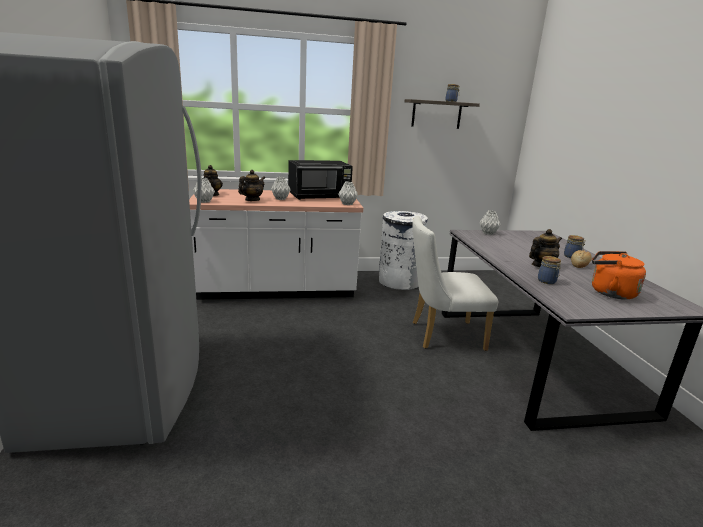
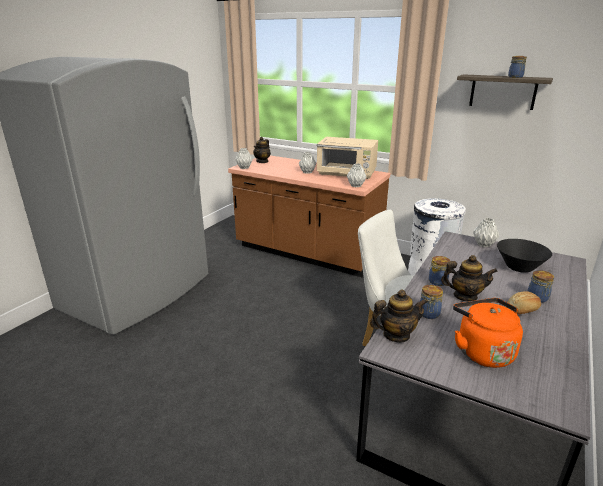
camera: 40 degrees right, 5 degrees up
white counter [189,189,363,300] -> brown counter [228,155,390,278]
teapot [238,170,265,201] -> teapot moved to [370,289,428,343]
black microwave [288,160,353,200] -> beige microwave [317,137,378,179]
none -> jar [429,256,450,286]
none -> black bowl [497,239,552,273]

